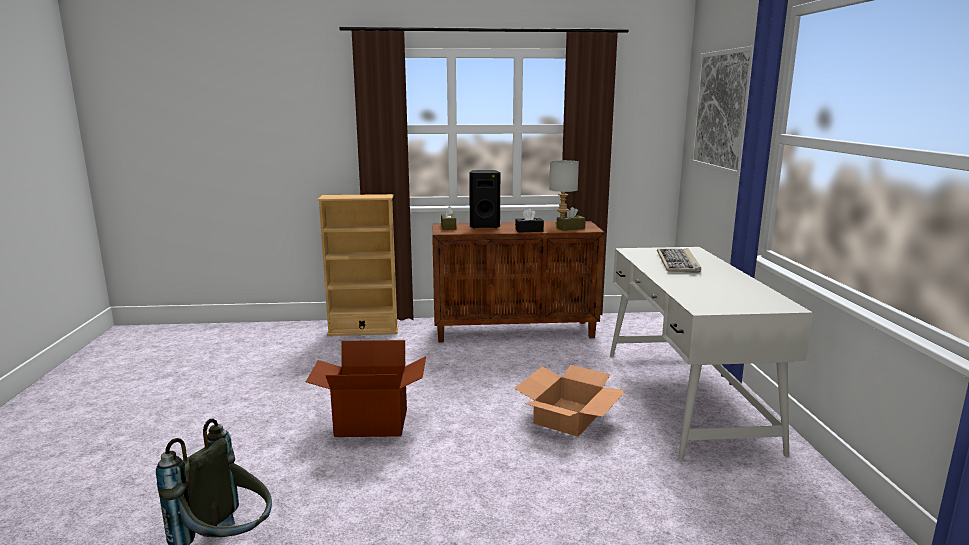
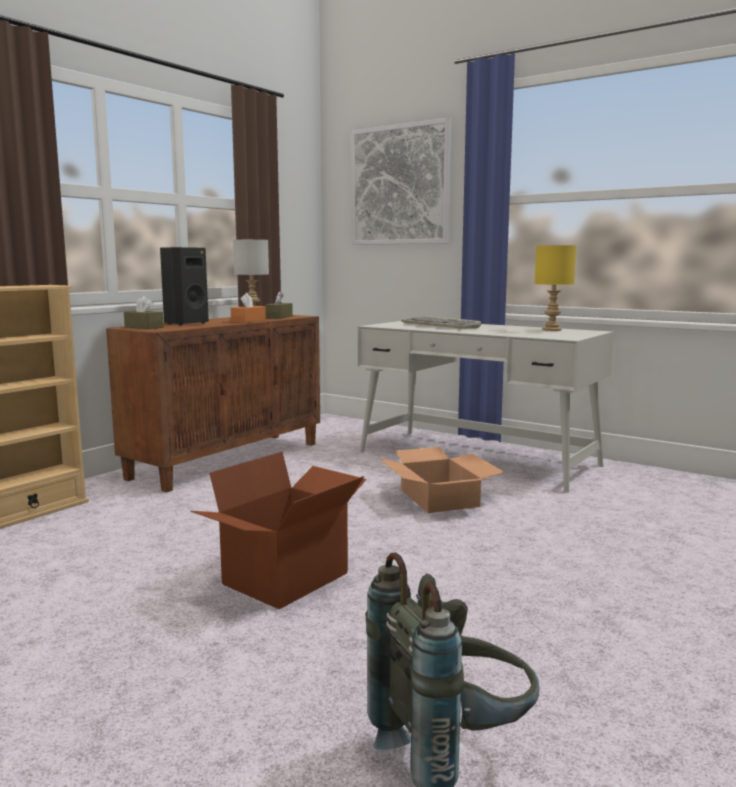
camera: 50 degrees left, 5 degrees down
black tissue box [515,208,544,233] -> orange tissue box [231,293,266,323]
none -> yellow table lamp [535,245,576,331]

